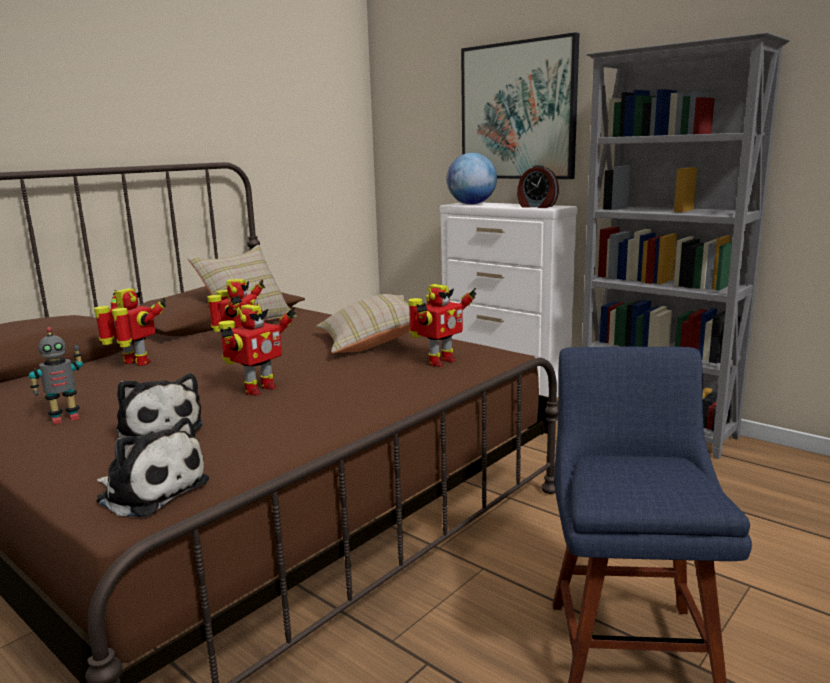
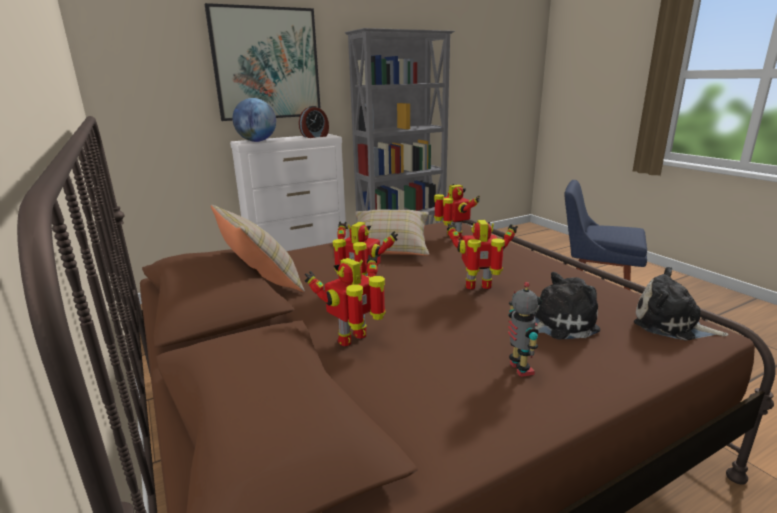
camera: 70 degrees left, 5 degrees up
plush toy [96,417,209,517] -> plush toy turned 105 degrees counterclockwise [634,267,729,341]
toy robot [218,304,296,395] -> toy robot turned 60 degrees counterclockwise [447,220,518,290]

